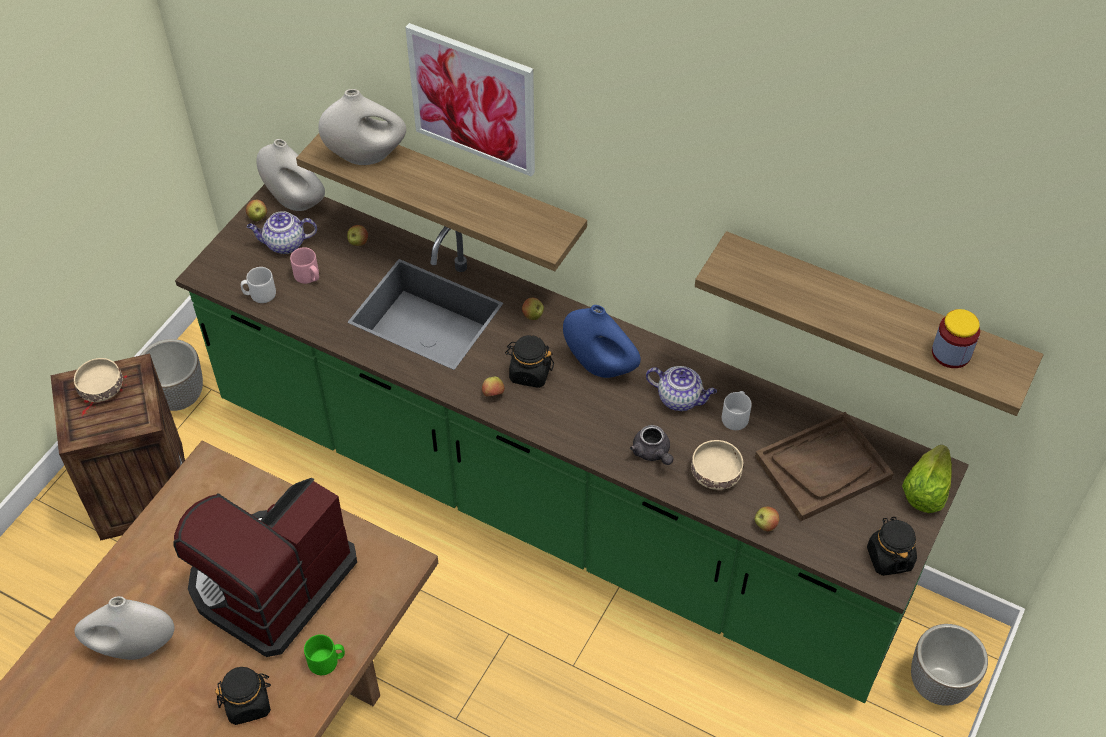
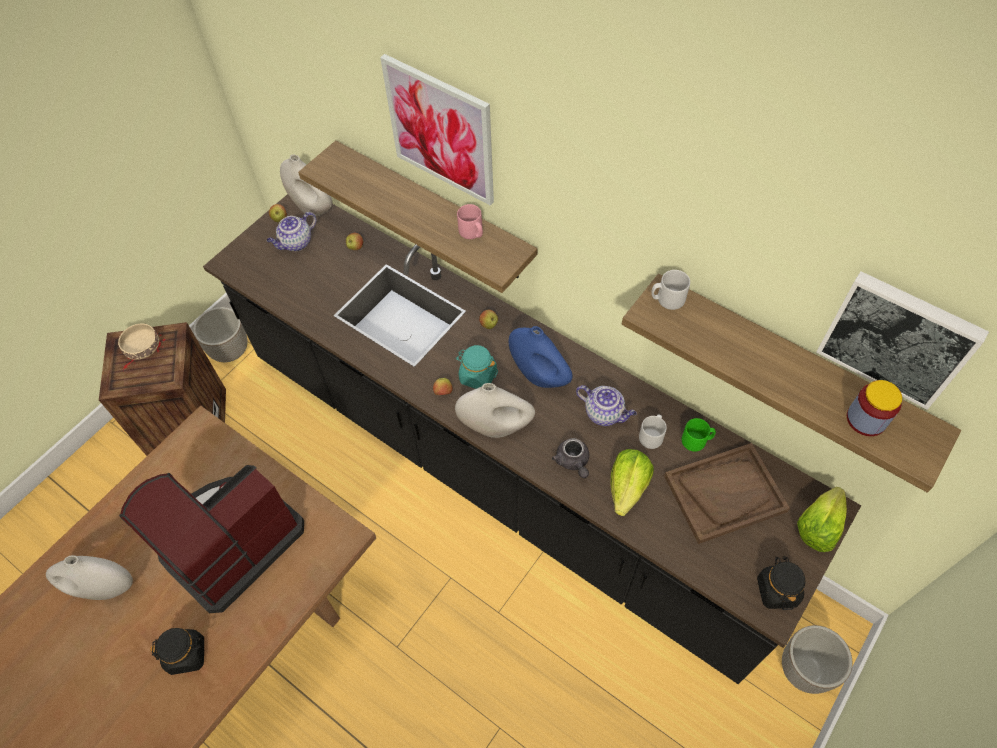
camera: 10 degrees right, 5 degrees up
green counter [175,184,969,703] -> black counter [203,194,861,684]
grey mug [241,267,276,303] -> grey mug moved to [651,270,690,310]
teapot [247,211,317,254] -> teapot turned 45 degrees counterclockwise [267,212,316,251]
pink mug [290,247,319,284] -> pink mug moved to [457,204,483,239]
green mug [304,634,345,675] -> green mug moved to [682,418,716,452]
white vase [318,89,406,165] -> white vase moved to [455,383,535,438]
black jar [505,335,554,388] -> turquoise jar [456,345,498,389]
beige bowl [691,440,743,490] -> lettuce [610,449,654,516]
apple [754,507,779,531] -> none
none -> picture [816,271,989,410]

